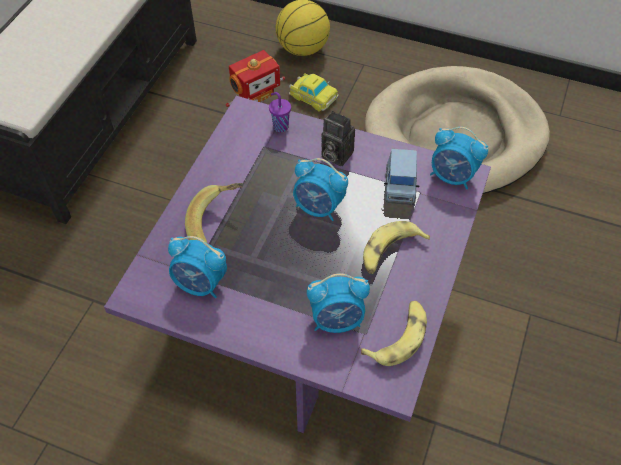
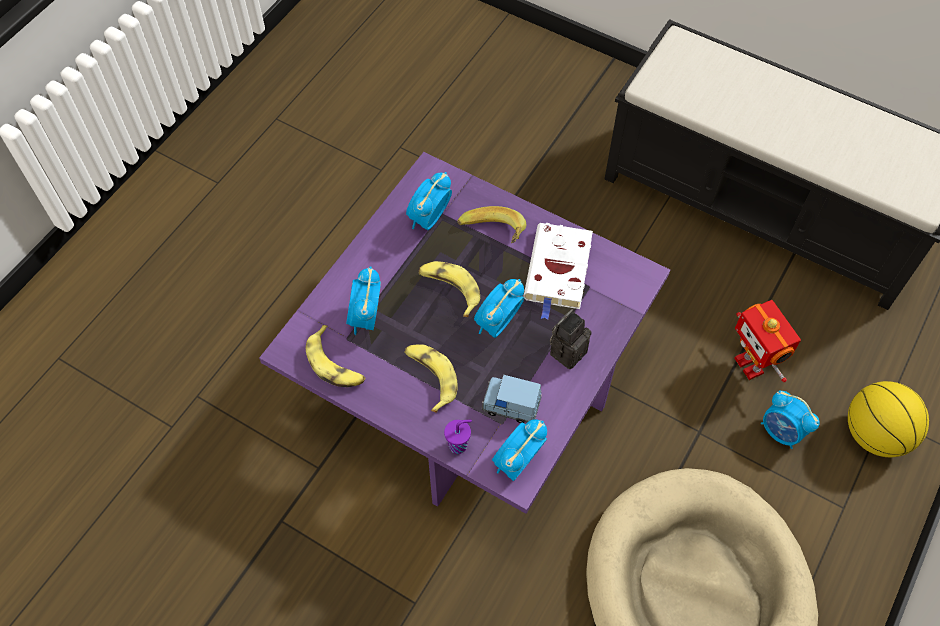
camera: 100 degrees right, 5 degrees up
purple cup [269,92,291,132] -> purple cup moved to [444,420,472,454]
toy car [289,73,338,111] -> alarm clock [761,390,820,449]
none -> banana [419,261,480,317]
none -> white book [524,223,593,320]

